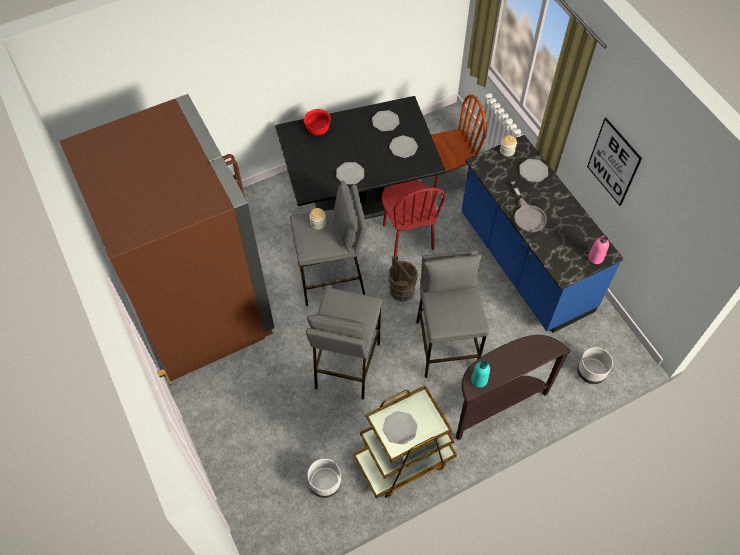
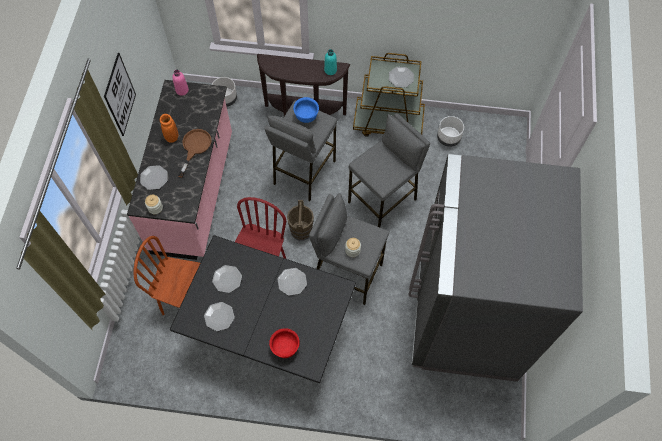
camera: 145 degrees left, 5 degrees up
brown fridge [60,94,275,381] -> grey fridge [409,154,583,382]
blue counter [461,135,624,333] -> pink counter [127,80,232,260]
grey frying pan [511,182,547,232] -> brown frying pan [178,129,211,178]
none -> orange vase [160,114,178,143]
none -> blue bowl [293,97,319,123]

